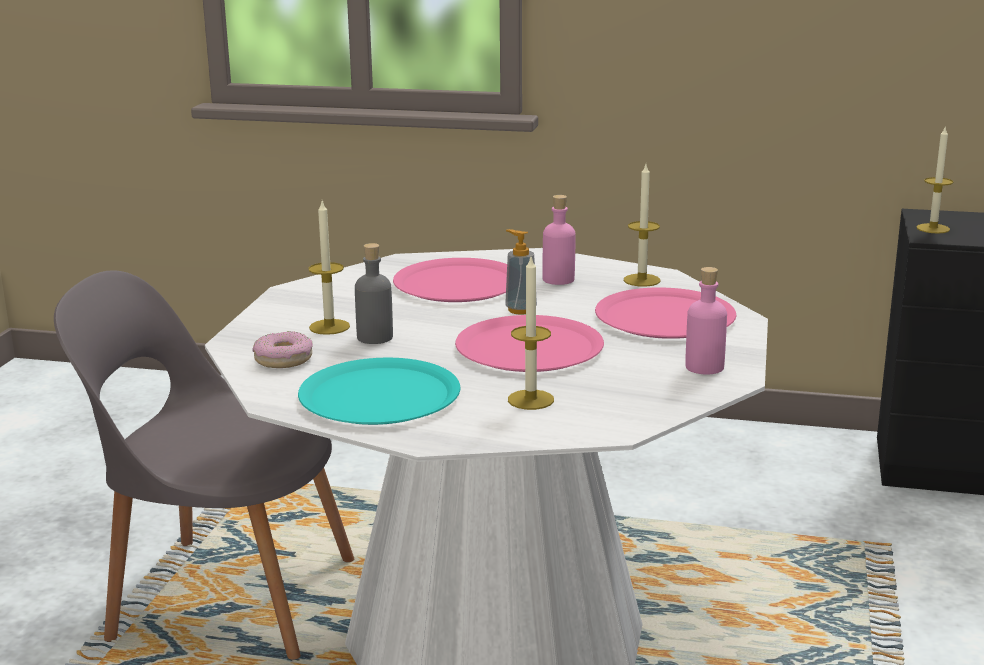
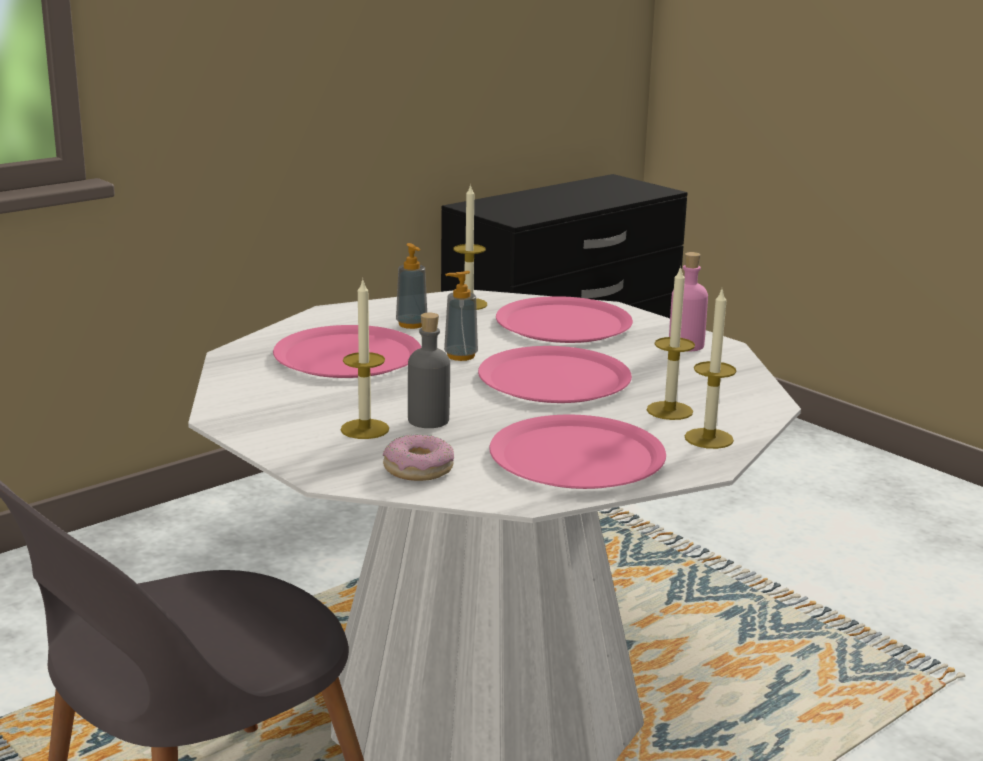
camera: 55 degrees left, 0 degrees up
turquoise plate [298,358,460,425] -> pink plate [489,415,666,489]
pink bottle [542,195,576,285] -> soap dispenser [396,243,427,329]
candle [917,127,953,234] -> candle moved to [685,290,736,449]

